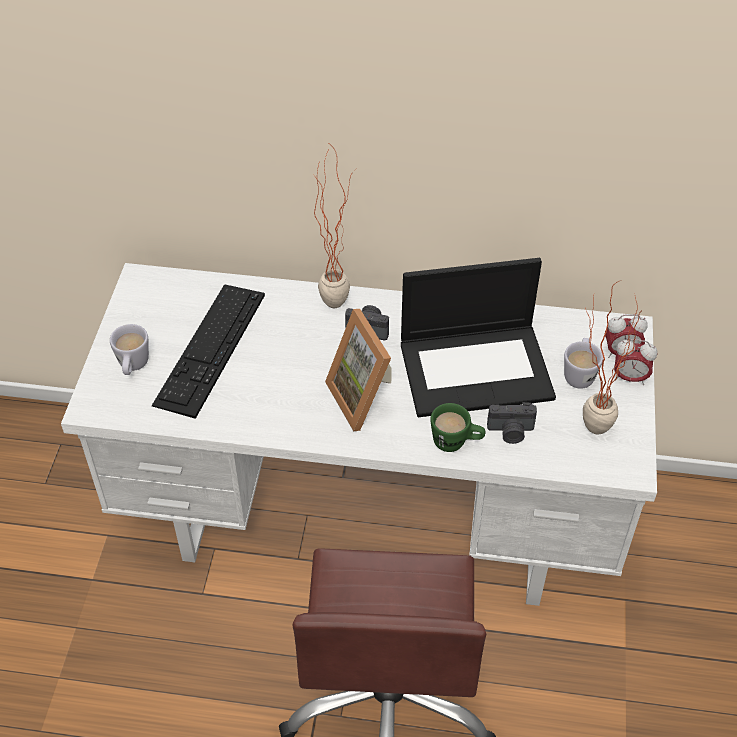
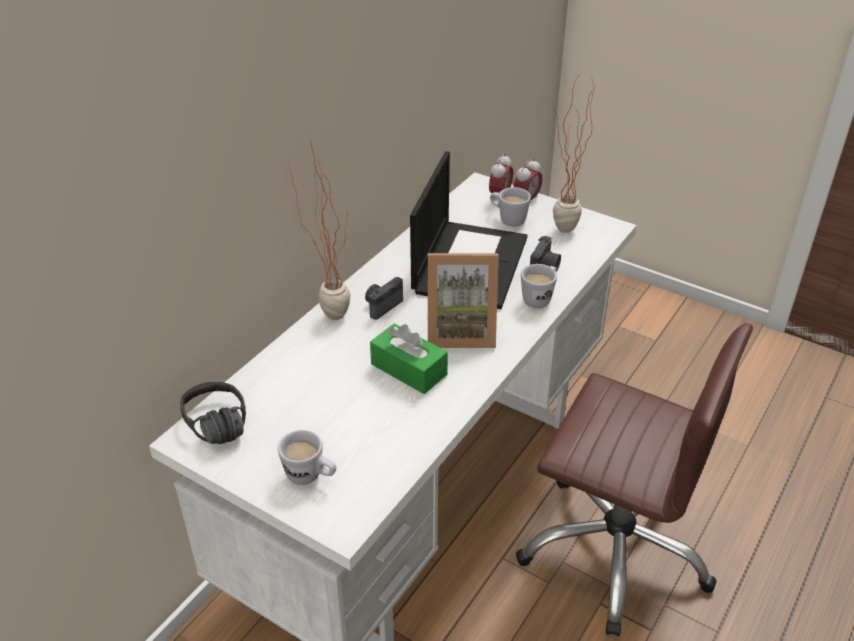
camera: 65 degrees left, 10 degrees down
keyboard [152,284,265,419] -> none
green mug [430,403,486,452] -> white mug [521,264,557,308]
none -> black headphones [150,382,246,444]
none -> green tissue box [370,323,448,394]

